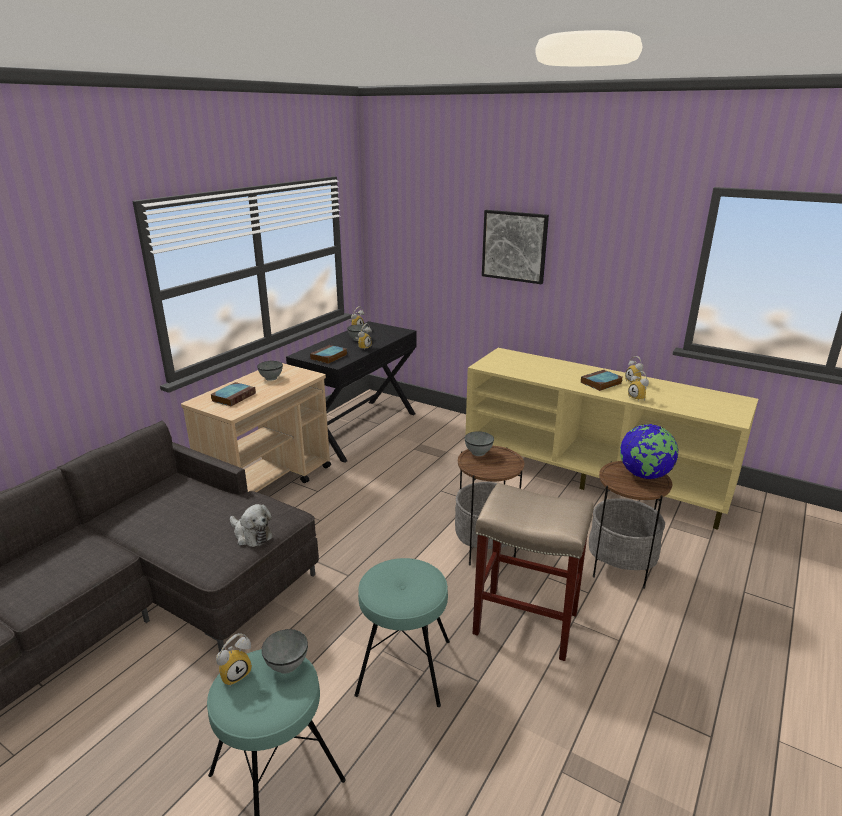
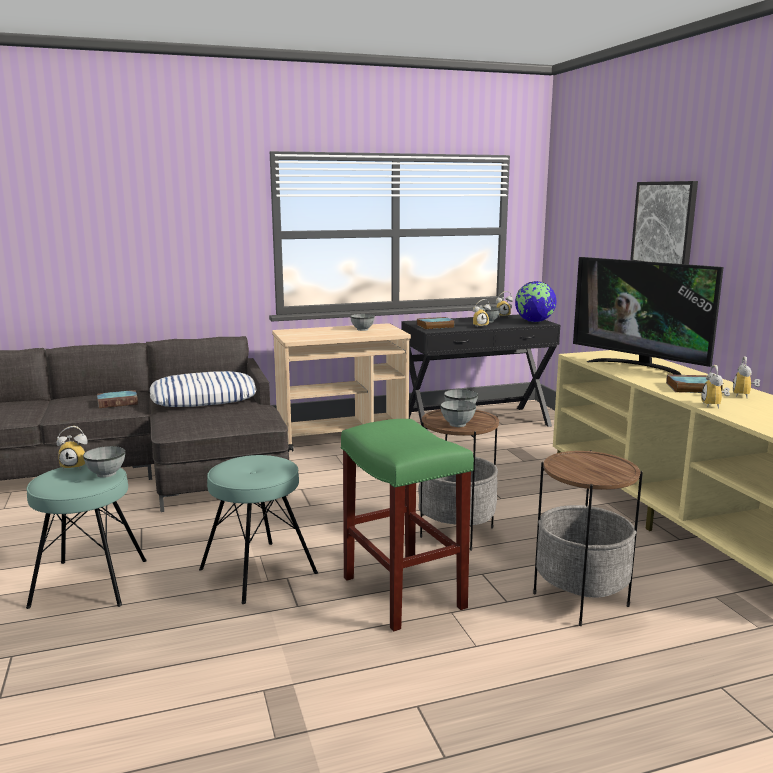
camera: 40 degrees right, 10 degrees down
book [210,382,256,406] -> book moved to [97,390,138,408]
plush toy [230,504,273,547] -> none
beige stool [473,483,594,661] -> green stool [341,419,474,631]
globe [620,424,678,479] -> globe moved to [515,281,557,322]
none -> pillow [150,371,257,407]
none -> grey bowl [440,400,476,427]
none -> television [573,257,724,375]

